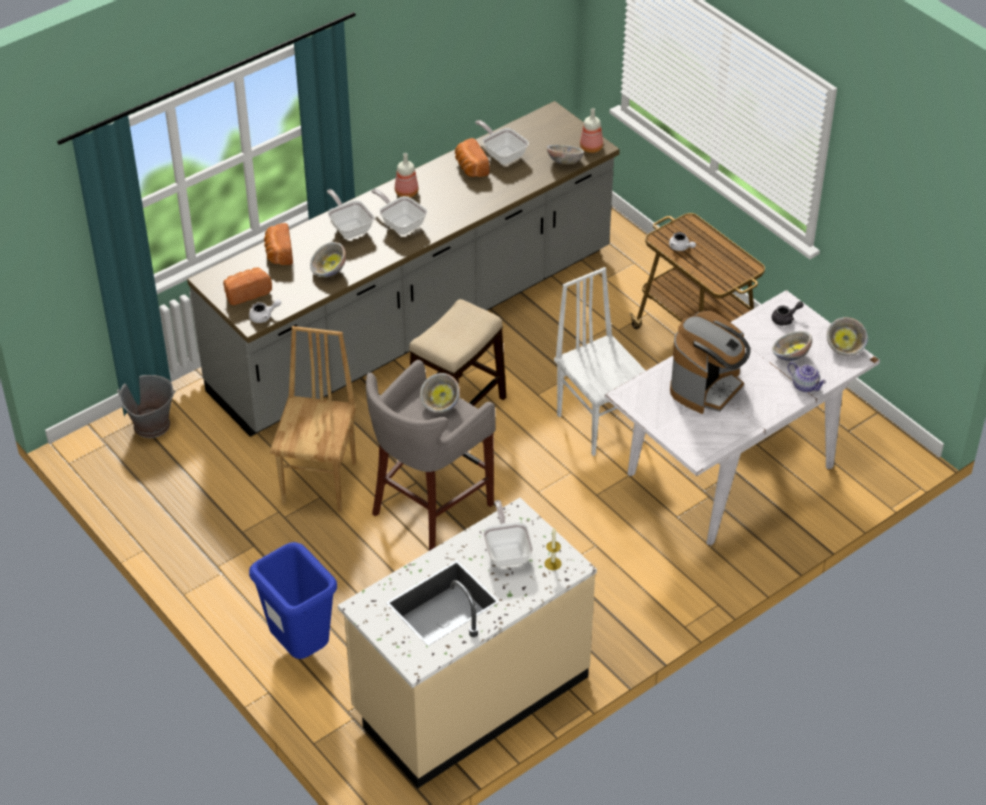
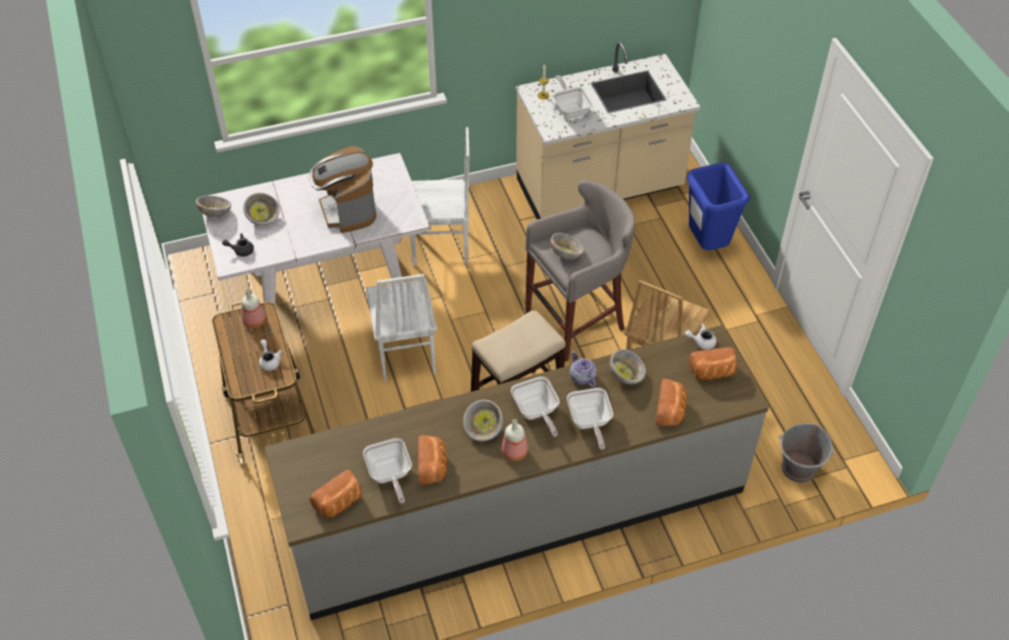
camera: 160 degrees left, 5 degrees up
frying pan [483,500,534,567] -> frying pan turned 150 degrees clockwise [553,75,593,119]
bowl [547,145,584,164] -> bowl moved to [463,400,503,441]
bottle [580,108,603,153] -> bottle moved to [242,289,266,328]
coffee machine [670,311,750,414] -> coffee machine turned 75 degrees counterclockwise [309,146,377,233]
teapot [788,362,827,392] -> teapot moved to [570,351,597,388]
none -> bread [310,470,362,518]
none -> white chair [410,127,469,266]

